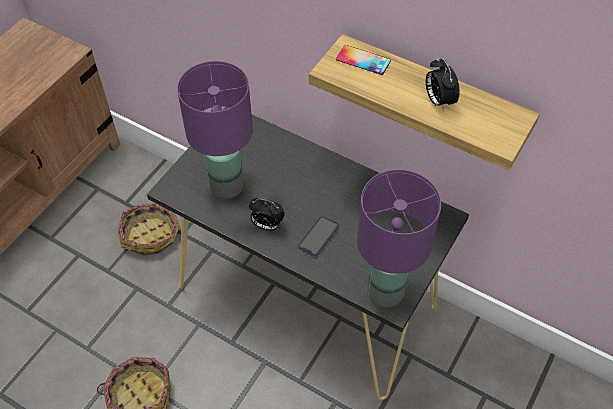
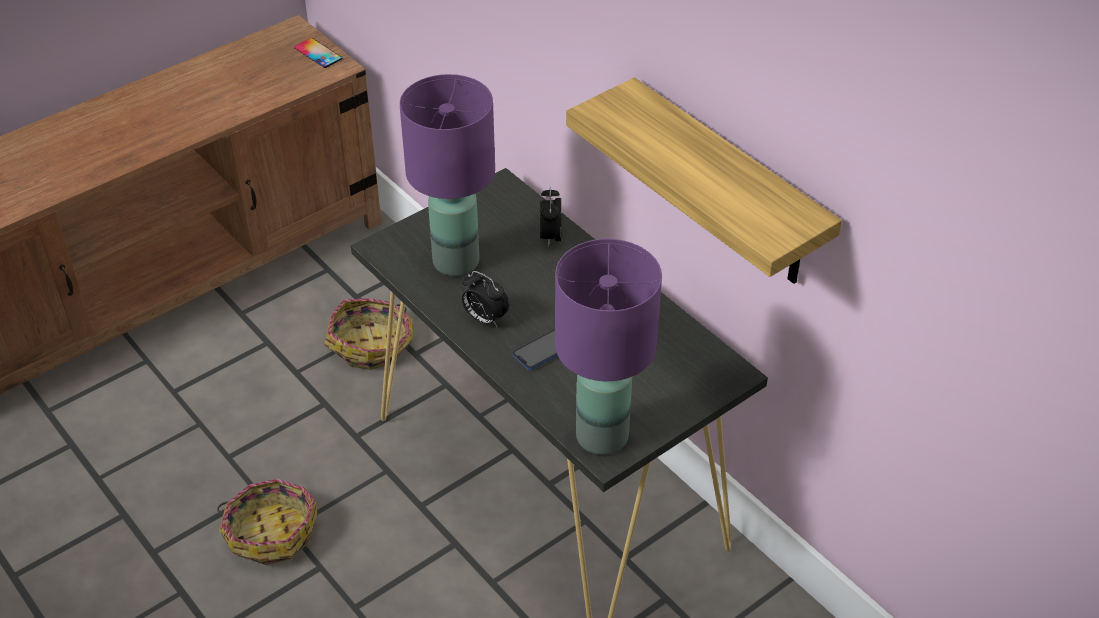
camera: 20 degrees right, 10 degrees down
phone [336,45,391,75] -> phone moved to [294,38,342,68]
alarm clock [426,57,460,111] -> alarm clock moved to [540,187,561,247]

